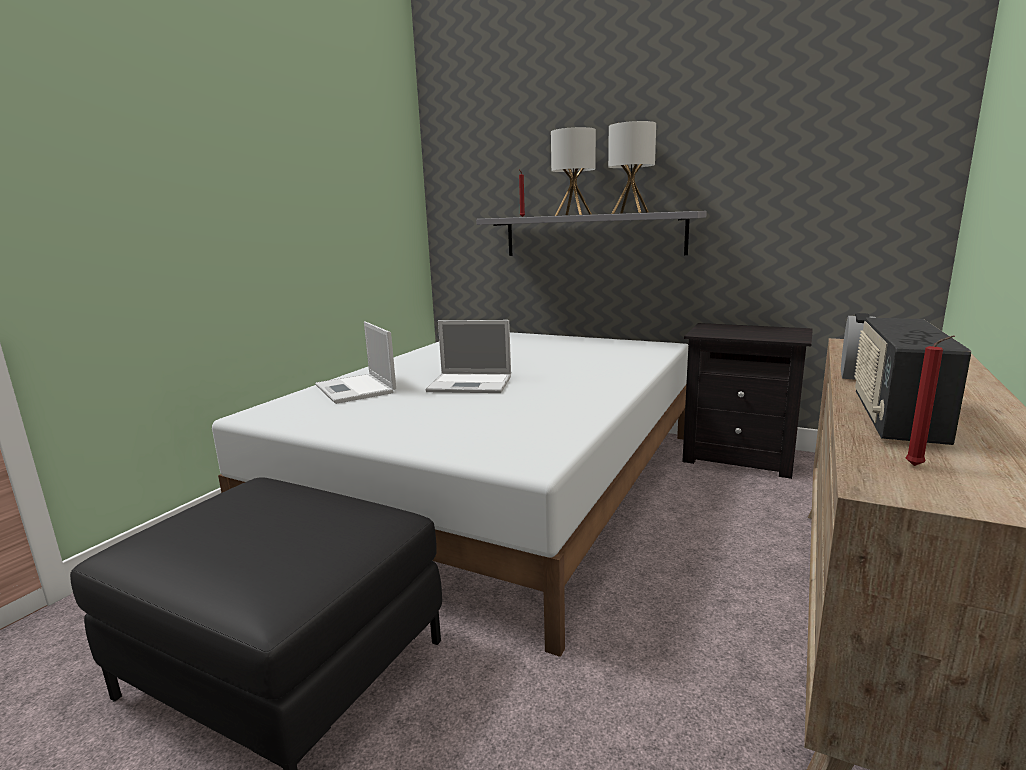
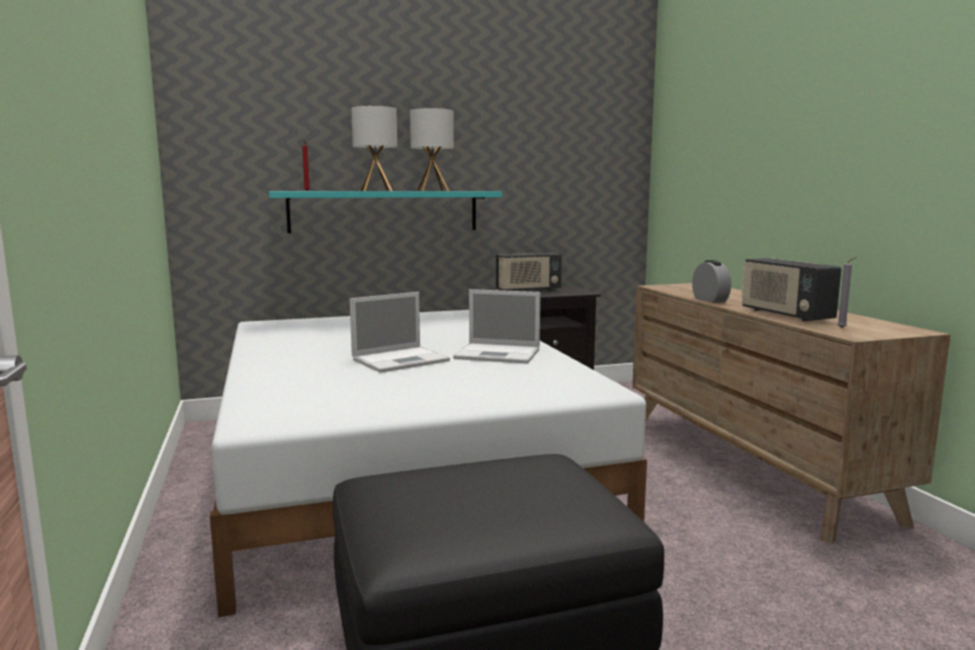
camera: 45 degrees left, 5 degrees down
laptop [315,321,396,404] -> laptop moved to [453,289,540,364]
grey shelf [476,211,707,256] -> turquoise shelf [269,191,502,233]
red candle [905,336,955,466] -> grey candle [837,257,857,328]
none -> radio [496,253,562,291]

